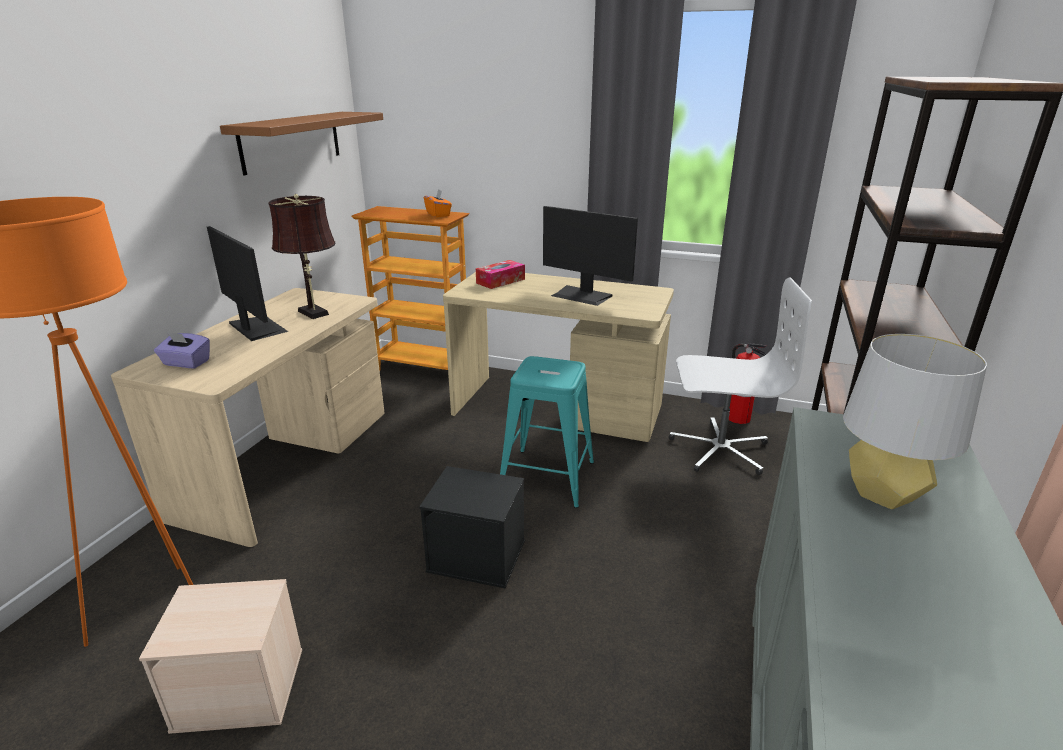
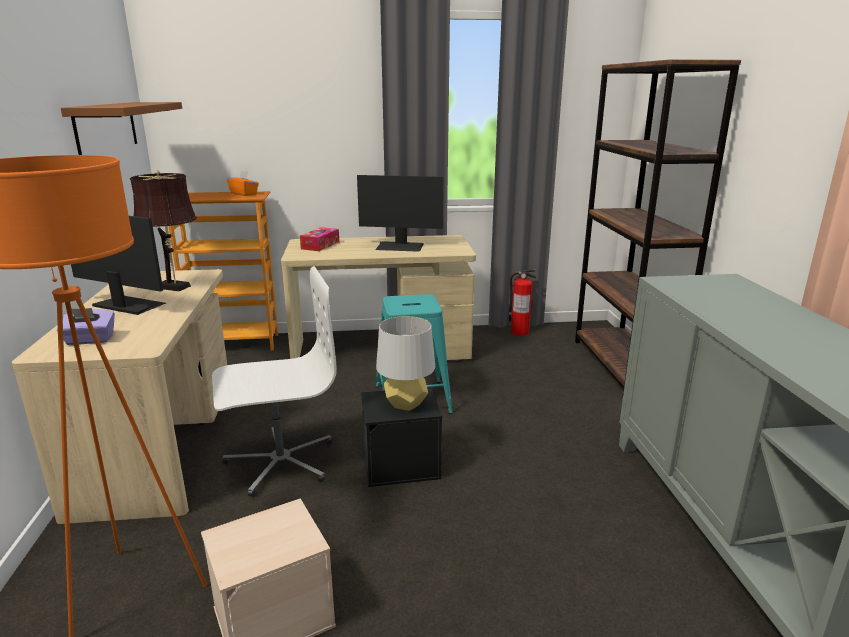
camera: 25 degrees left, 5 degrees down
white office chair [669,278,812,475] -> white office chair moved to [212,266,337,497]
grey table lamp [843,334,987,510] -> grey table lamp moved to [376,316,435,411]

